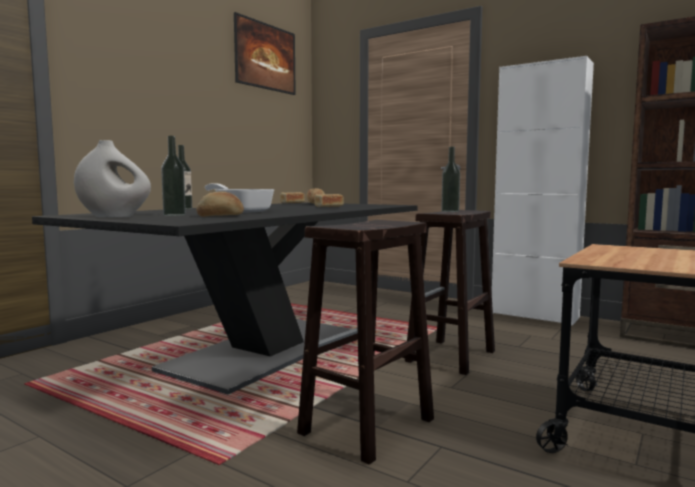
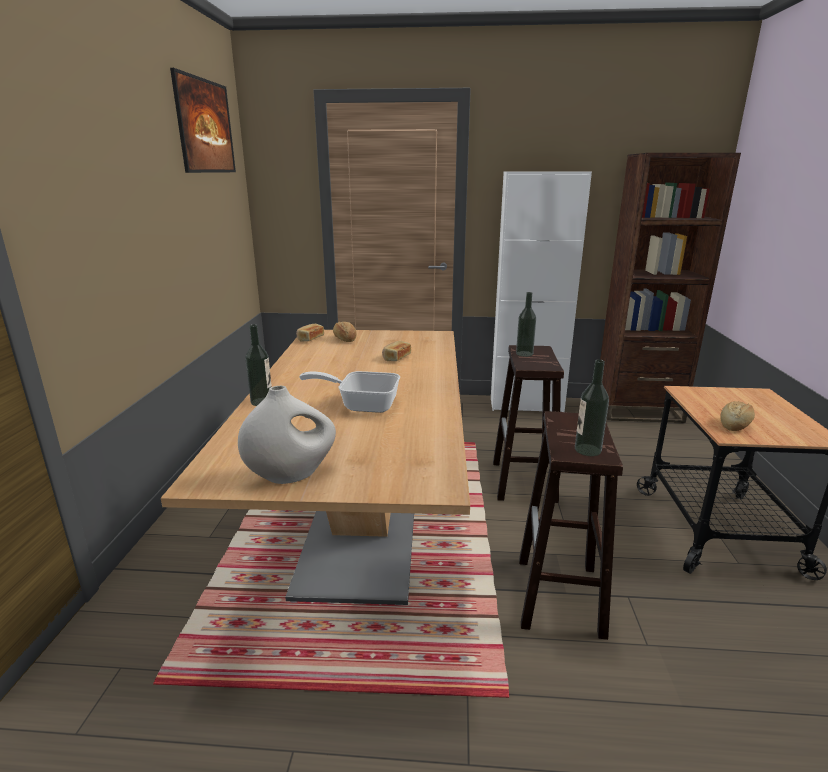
camera: 30 degrees left, 15 degrees up
black dining table [32,203,418,394] -> beige dining table [161,330,470,605]
bottle [161,136,186,216] -> bottle moved to [575,359,609,456]
bread [196,191,244,217] -> bread moved to [721,401,755,431]

